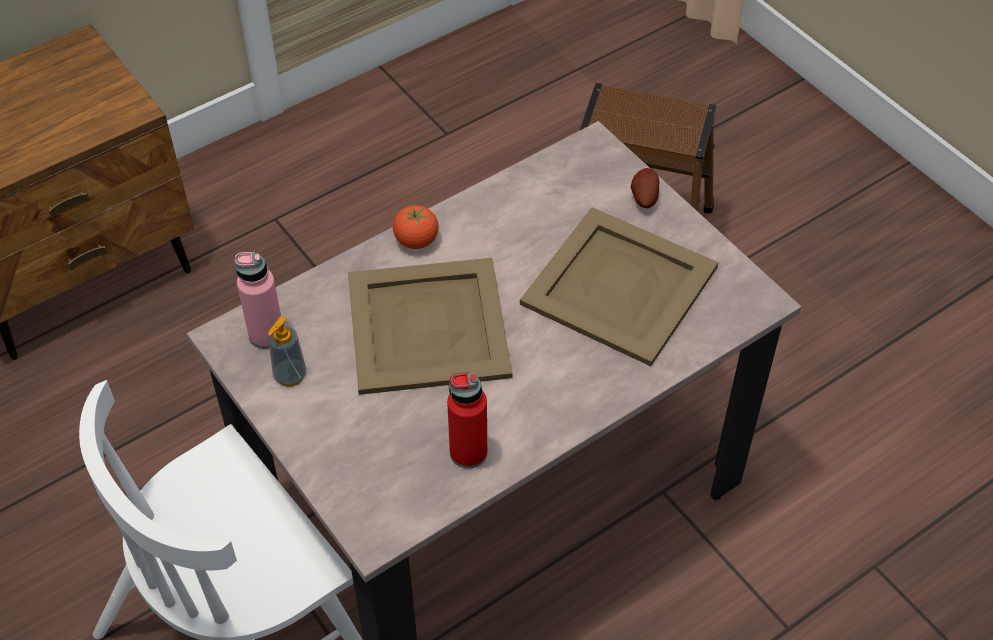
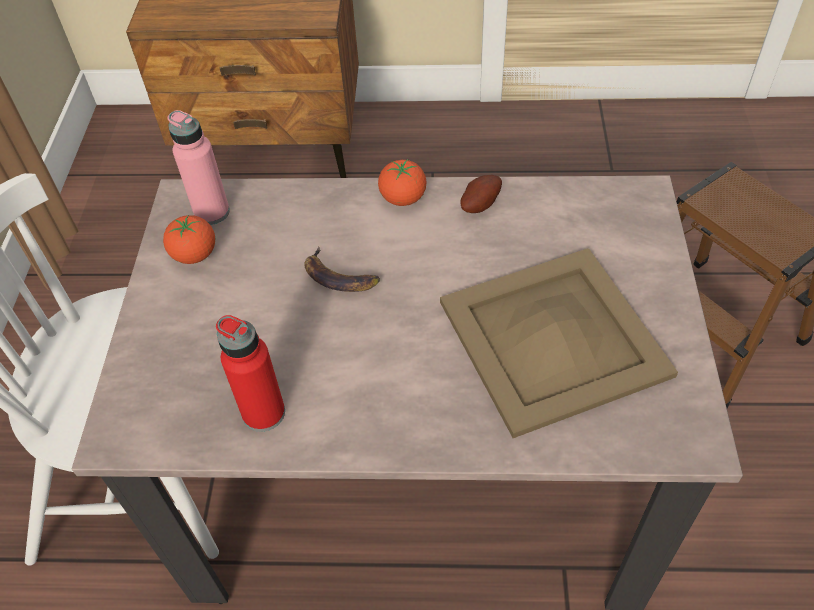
camera: 40 degrees right, 0 degrees up
soap dispenser [268,316,306,387] -> tomato [163,215,215,264]
beige tray [348,258,512,395] -> banana [304,246,380,292]
potato [631,168,660,208] -> potato moved to [460,175,502,213]

